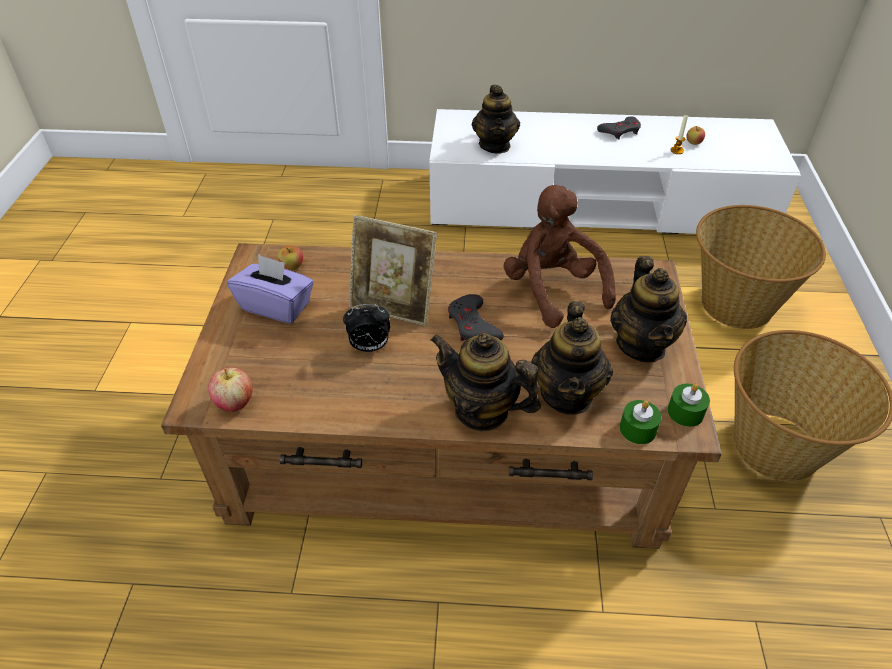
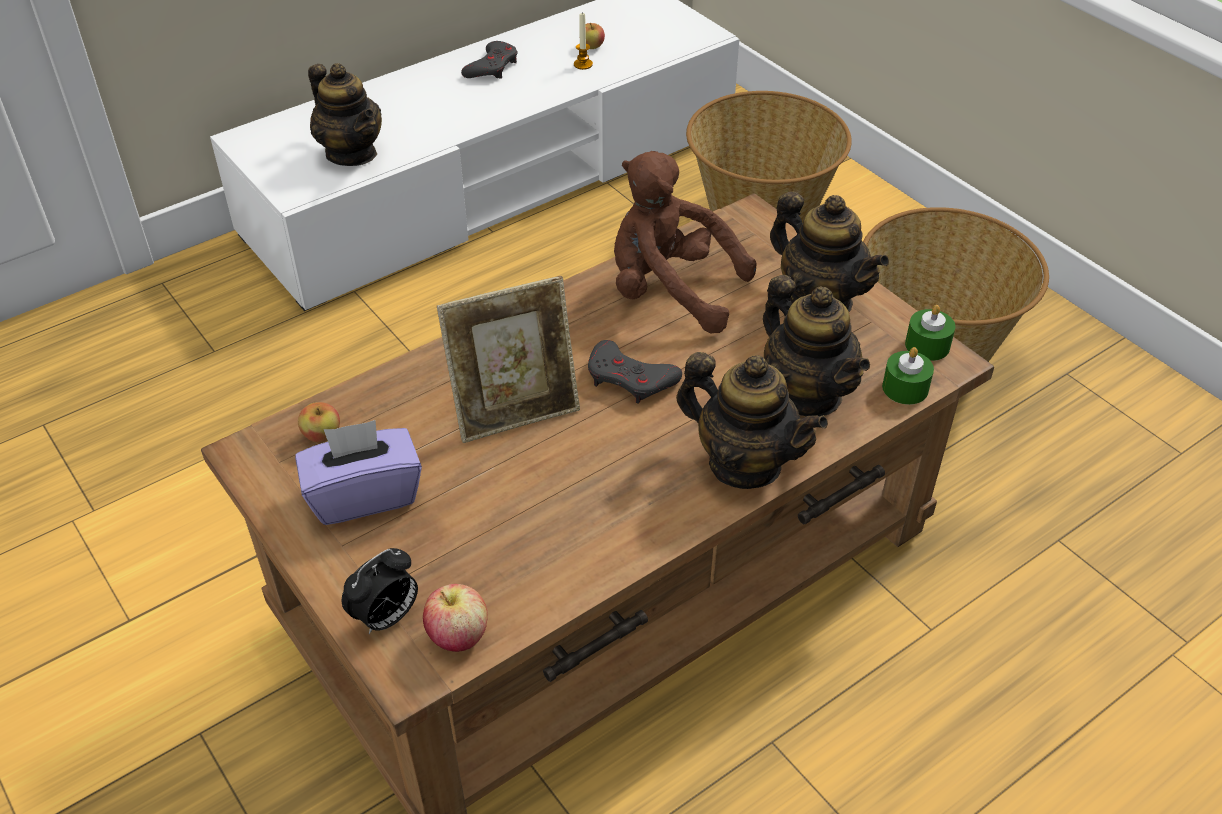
camera: 40 degrees left, 0 degrees up
alarm clock [343,304,390,352] -> alarm clock moved to [342,548,418,634]
teapot [430,332,541,431] -> teapot turned 135 degrees counterclockwise [676,352,828,489]

